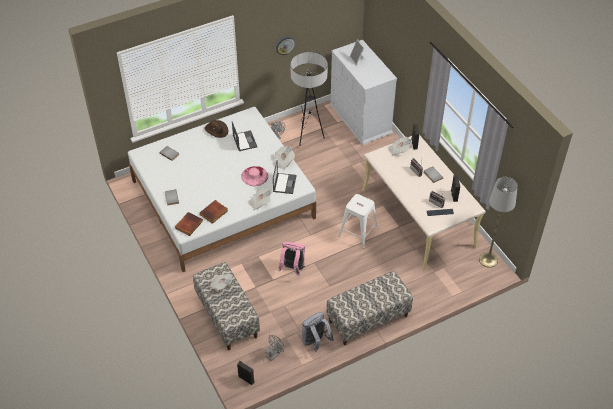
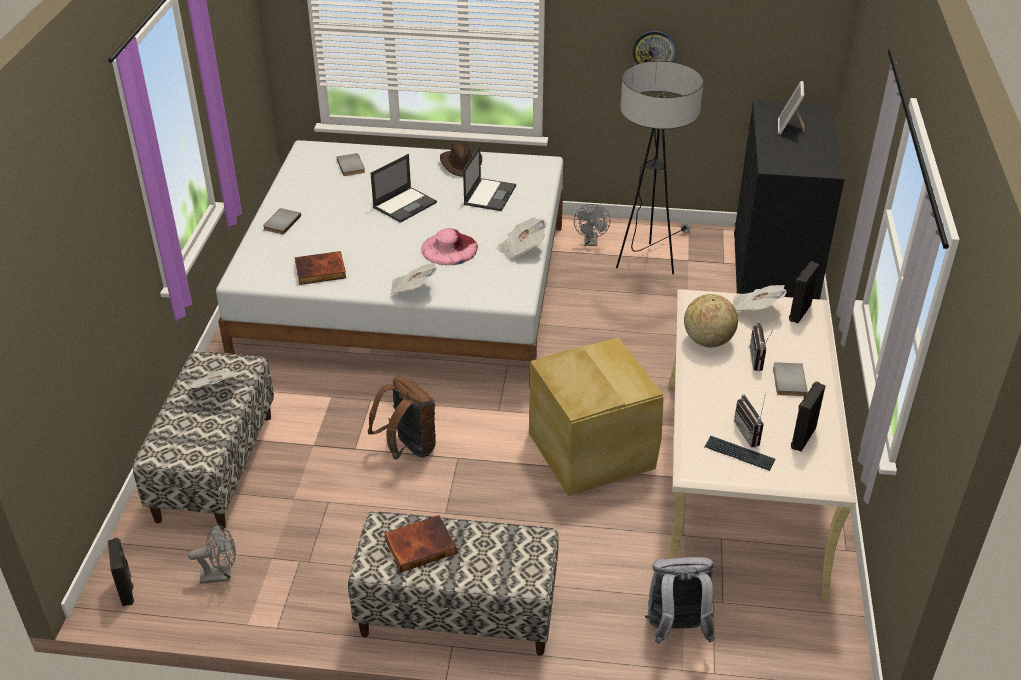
camera: 35 degrees right, 10 degrees down
book [175,212,203,236] -> book moved to [384,515,457,572]
laptop [273,161,297,194] -> laptop moved to [371,154,437,223]
pink backpack [278,242,305,276] -> brown backpack [368,377,436,459]
grey backpack [302,312,334,352] -> grey backpack moved to [645,557,715,644]
white dresser [330,40,397,146] -> black dresser [734,101,845,299]
white stool [339,194,378,248] -> beige storage box [529,337,664,496]
grey floor lamp [479,177,518,268] -> none
none -> globe [684,294,738,347]

